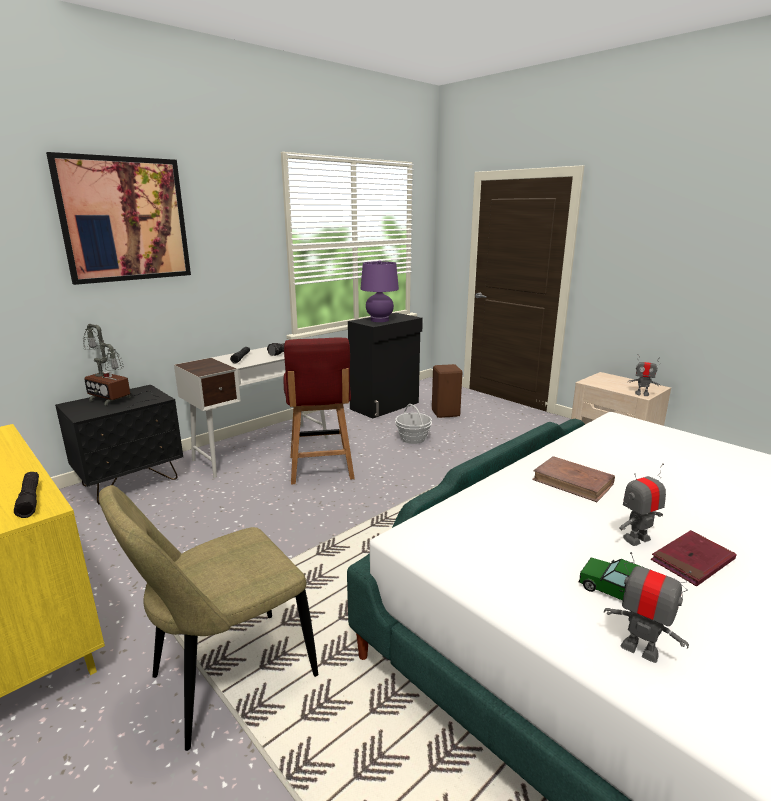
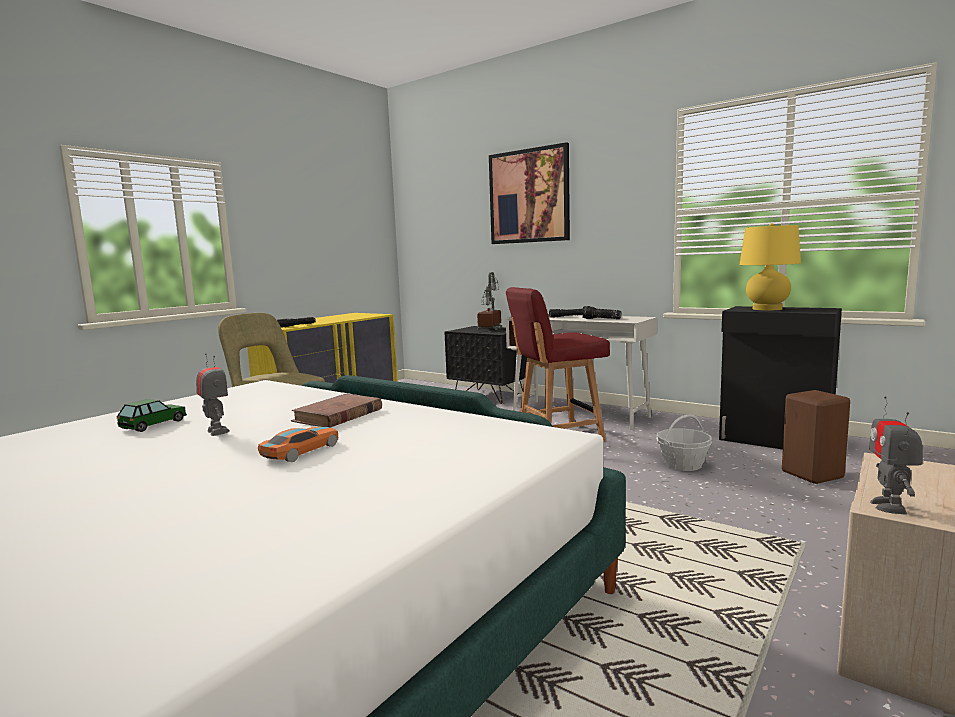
camera: 80 degrees right, 10 degrees down
purple table lamp [361,260,399,322] -> yellow table lamp [740,223,801,311]
toy robot [604,552,692,663] -> none
red book [651,530,737,586] -> none
none -> toy car [258,427,338,462]

